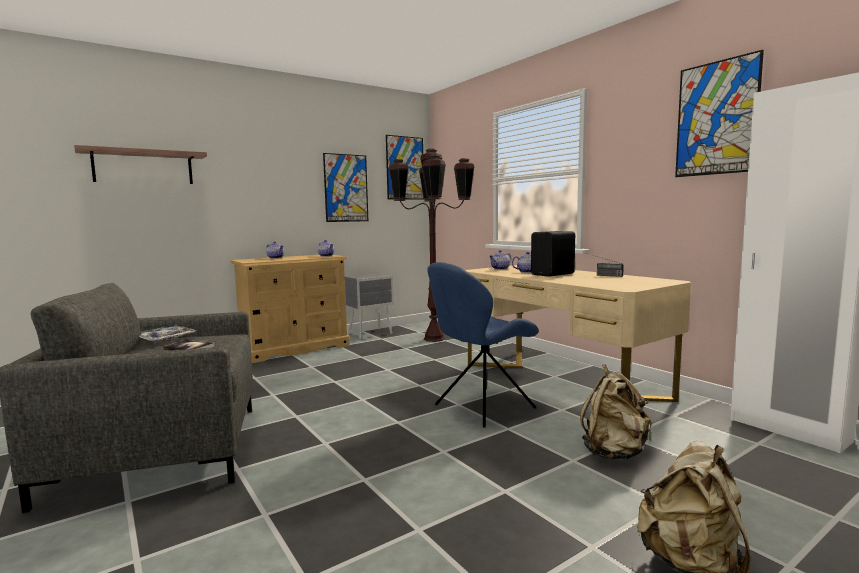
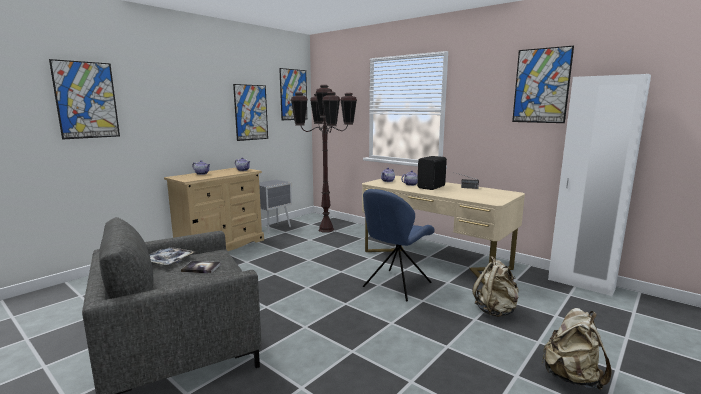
camera: 15 degrees left, 5 degrees up
shelf [74,145,207,184] -> picture [49,59,120,139]

